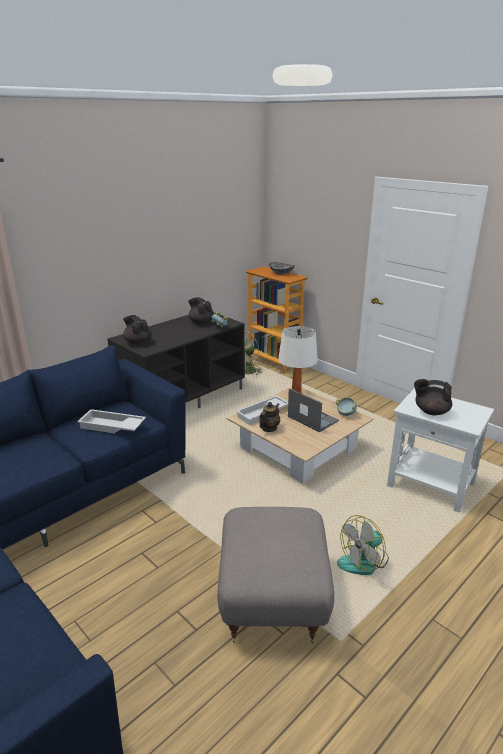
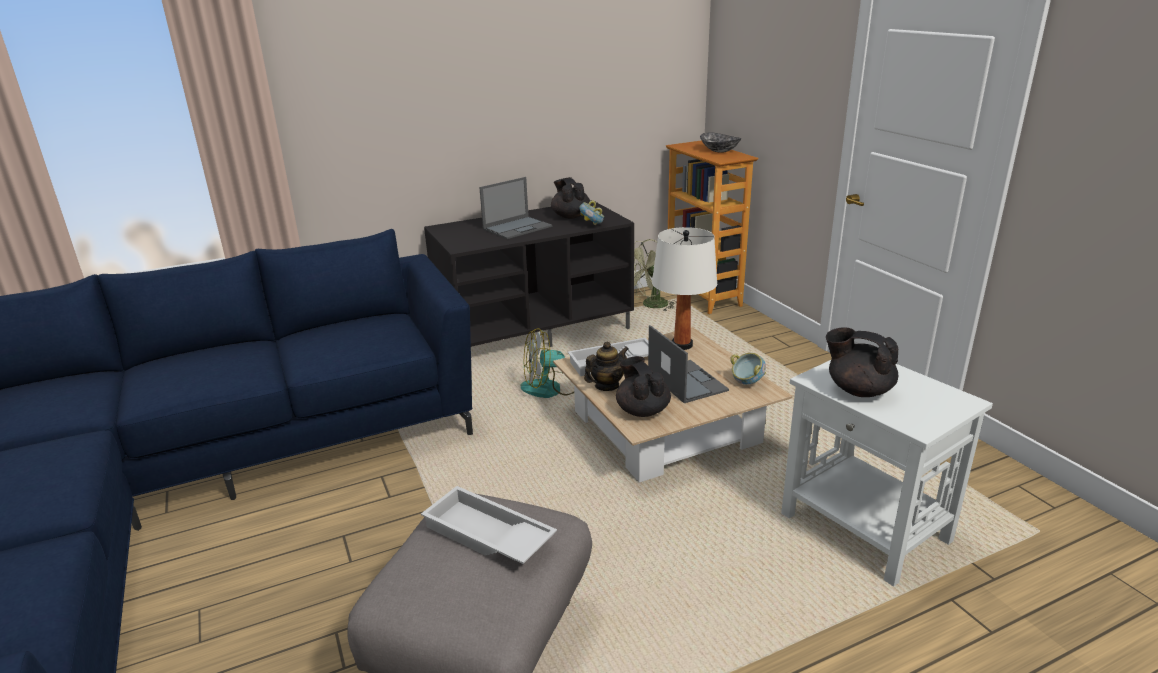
camera: 20 degrees right, 0 degrees up
white tray [77,409,146,433] -> white tray moved to [421,486,557,564]
black teapot [123,315,152,345] -> black teapot moved to [616,356,671,417]
fan [337,515,389,575] -> fan moved to [520,328,574,398]
none -> laptop [479,177,552,239]

